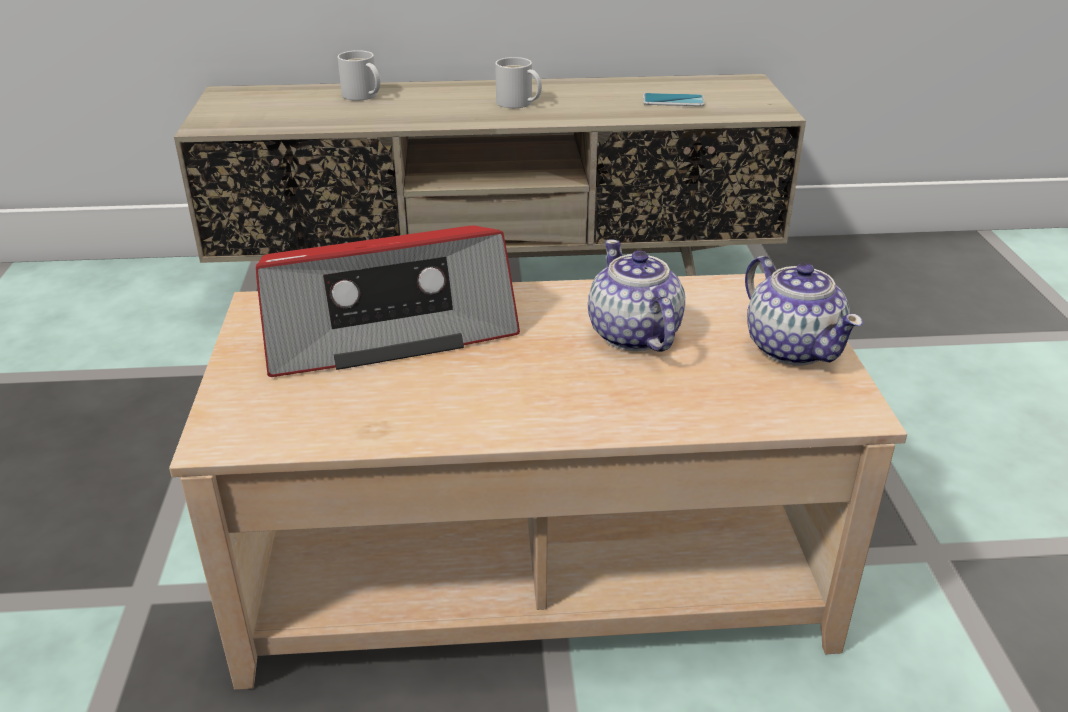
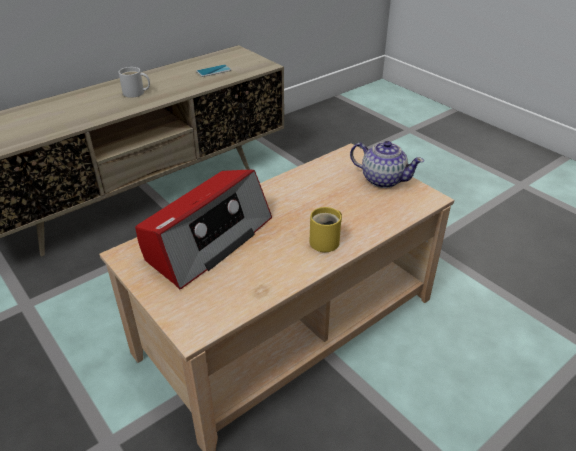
camera: 35 degrees left, 5 degrees up
white mug [338,50,380,101] -> none
teapot [588,240,685,352] -> none
none -> yellow mug [310,207,342,252]

